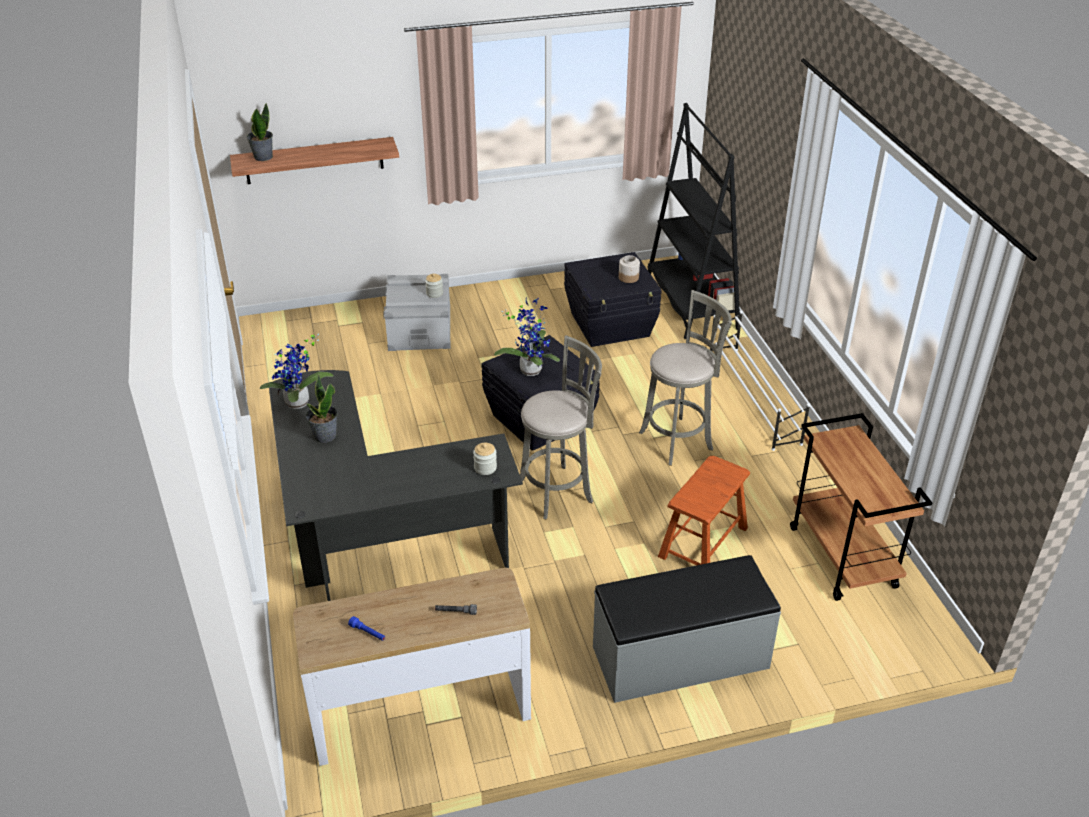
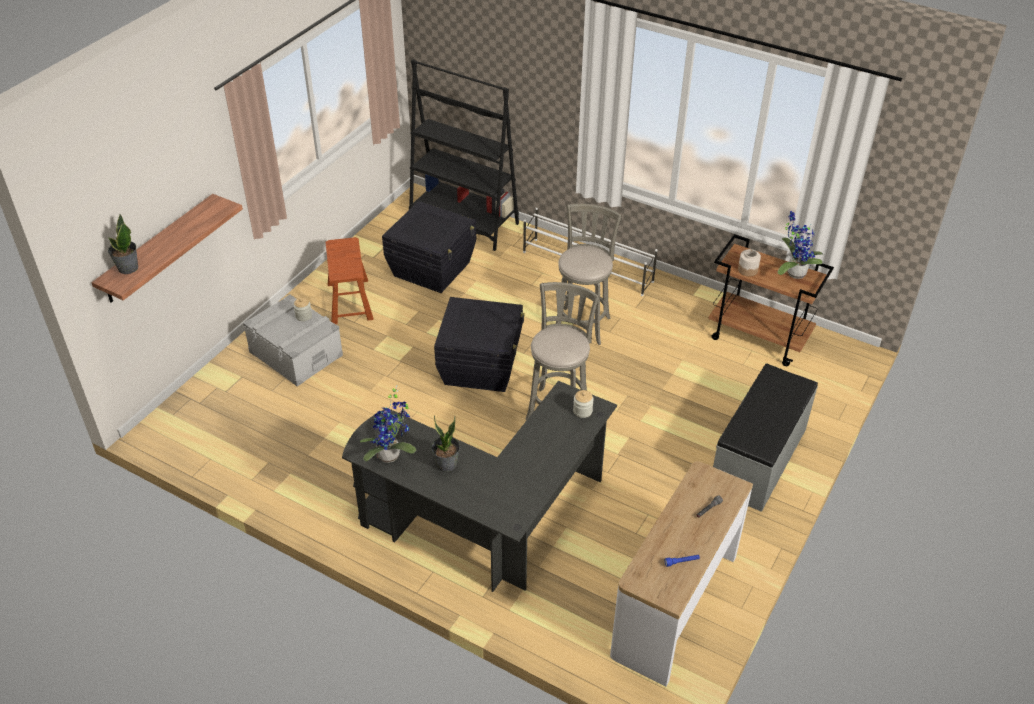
camera: 45 degrees left, 5 degrees up
potted plant [494,297,560,376] -> potted plant moved to [778,211,824,279]
jar [619,255,640,283] -> jar moved to [738,249,761,277]
brown stool [658,456,750,565] -> brown stool moved to [326,237,374,324]

